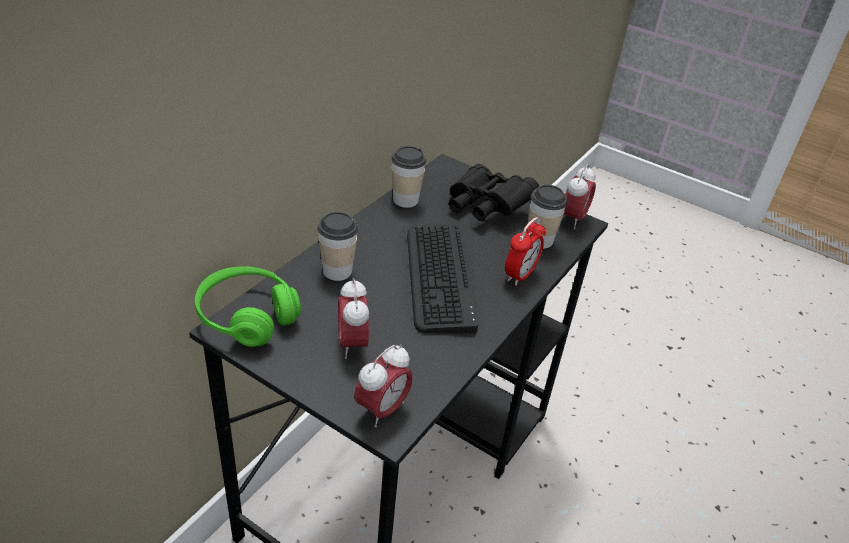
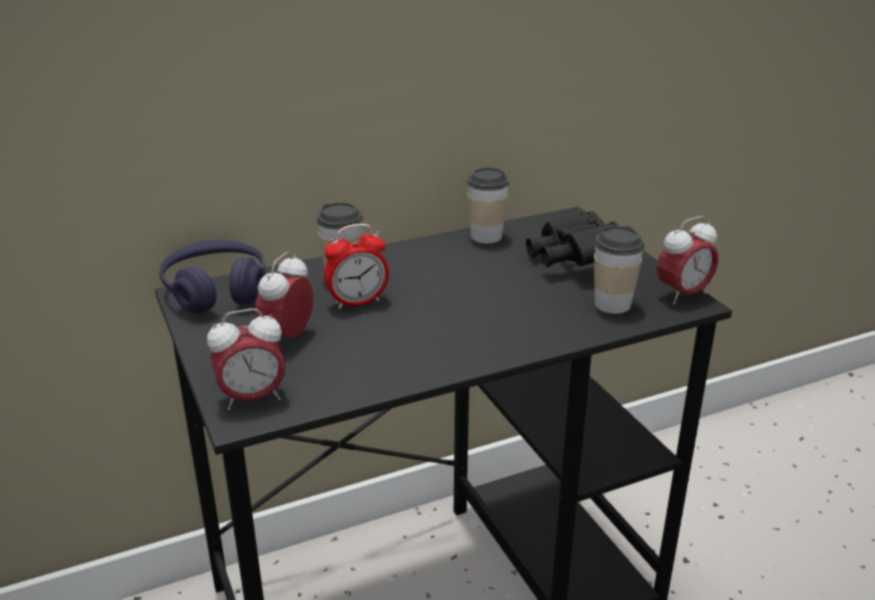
camera: 35 degrees right, 10 degrees down
green headphones [195,266,301,347] -> purple headphones [159,240,265,314]
keyboard [407,223,479,334] -> none
alarm clock [505,217,546,286] -> alarm clock moved to [324,224,389,309]

